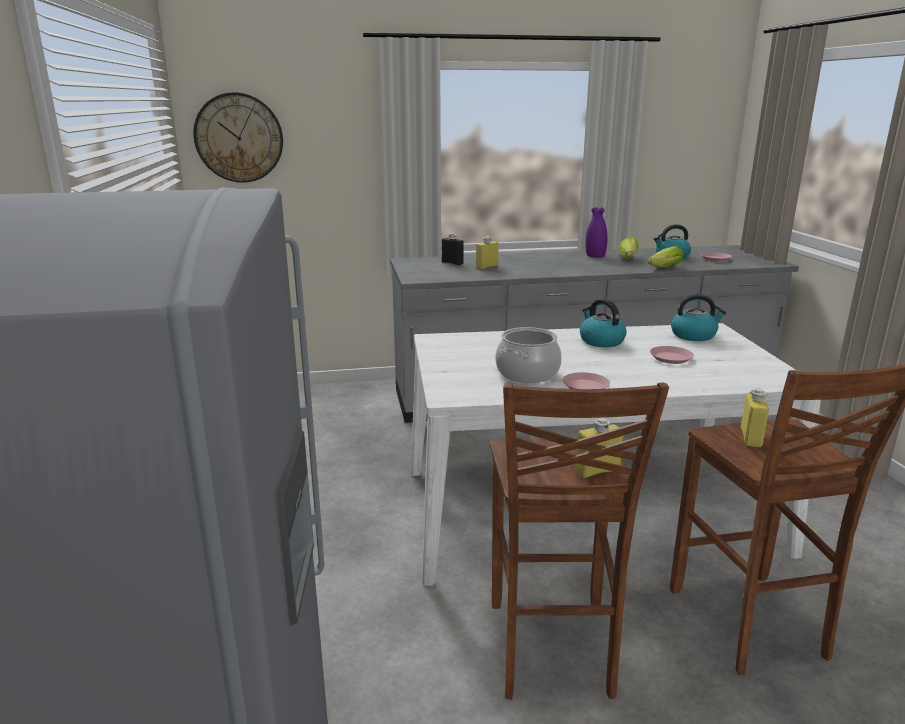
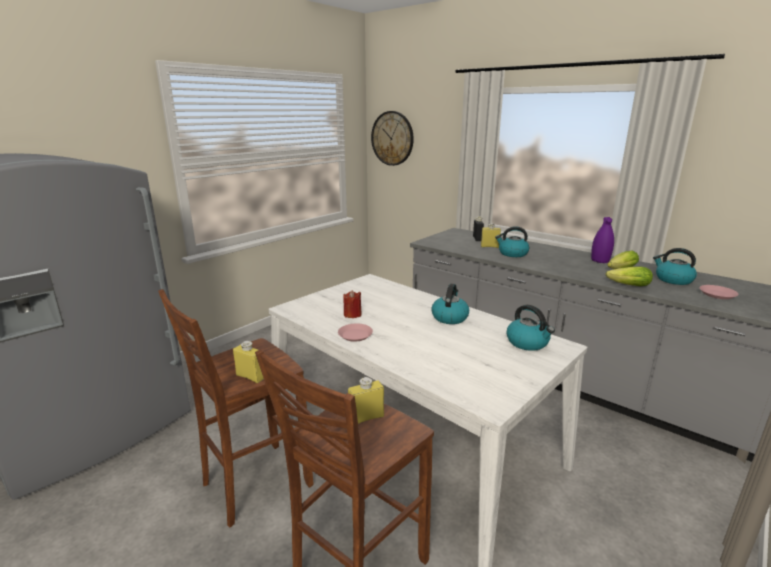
camera: 50 degrees right, 0 degrees up
cooking pot [495,327,561,383] -> red candle [343,290,362,318]
pink plate [650,346,694,364] -> none
none -> kettle [495,226,529,257]

